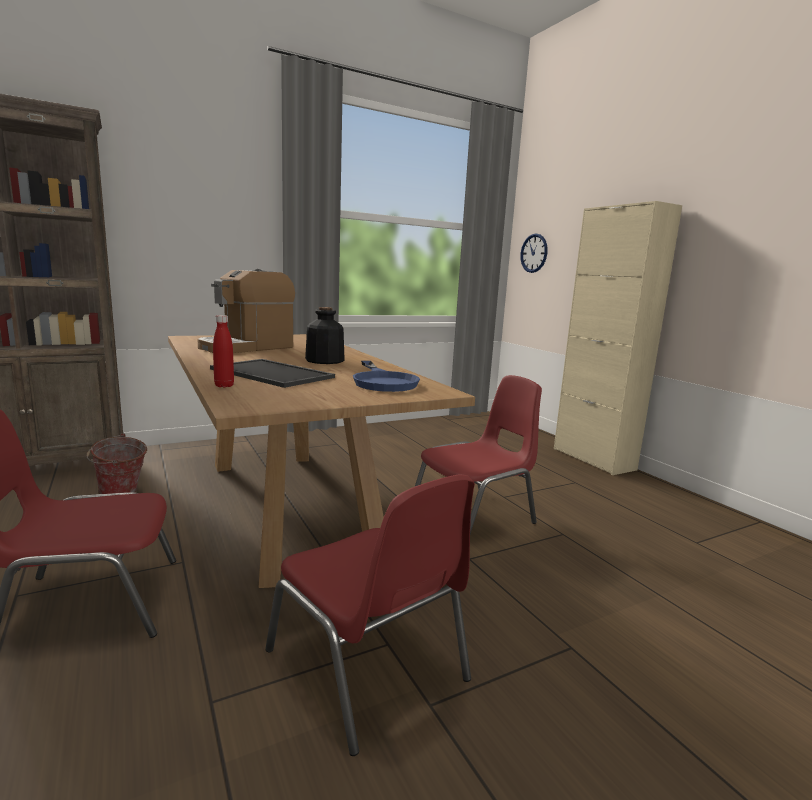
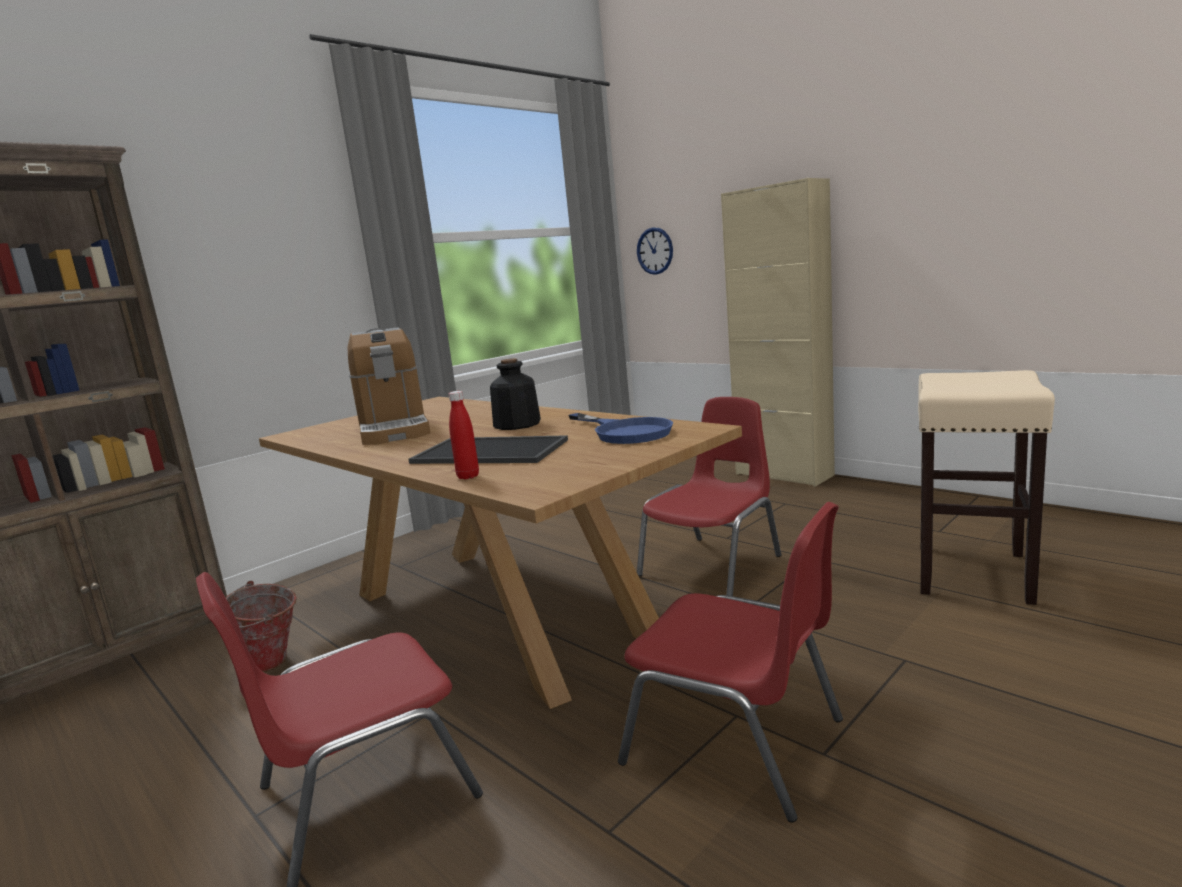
camera: 15 degrees left, 0 degrees up
coffee machine [198,269,295,353] -> coffee machine turned 45 degrees counterclockwise [347,328,431,445]
none -> beige stool [918,370,1055,605]

